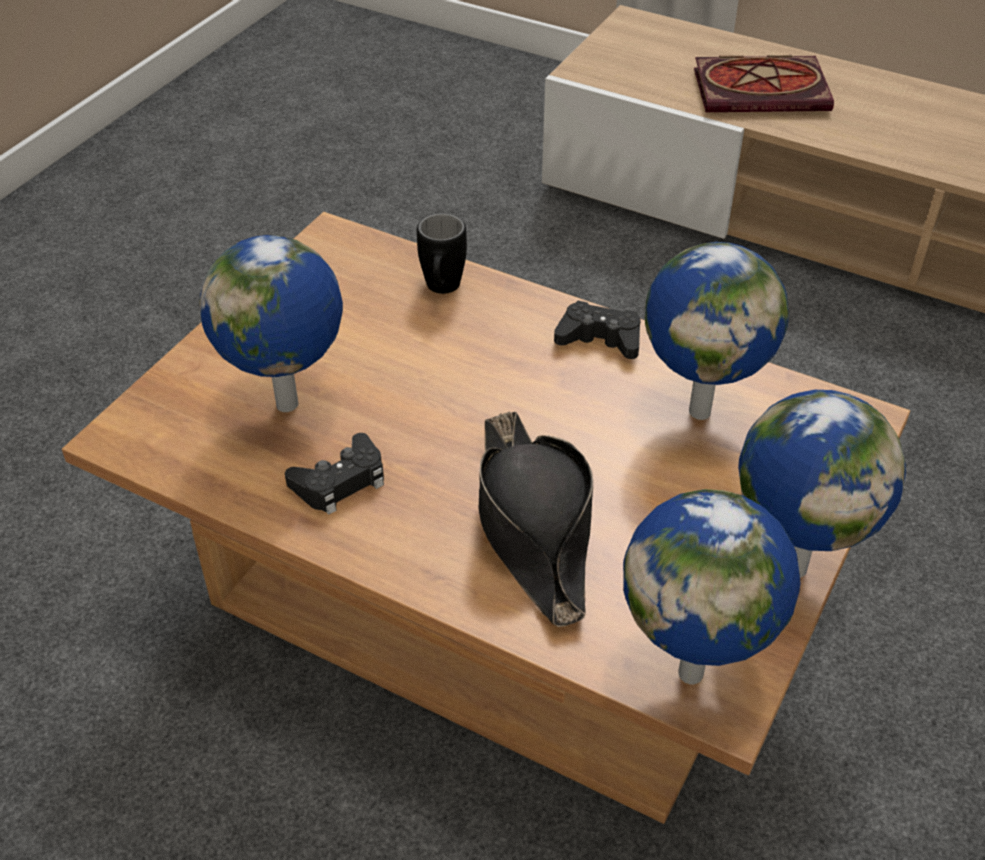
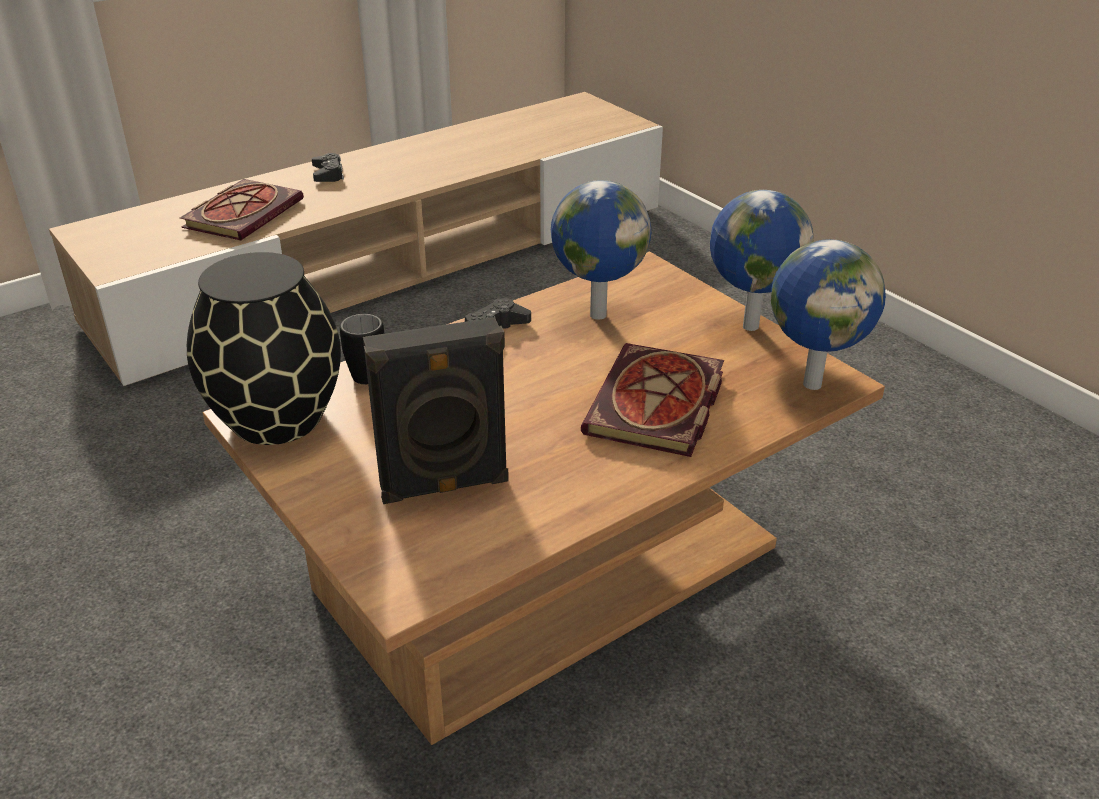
camera: 65 degrees left, 10 degrees down
globe [199,235,343,412] -> black speaker [363,317,509,504]
black game controller [285,433,384,515] -> black game controller moved to [312,153,344,182]
black hat [478,412,593,627] -> book [581,343,724,457]
none -> black vase [187,252,341,445]

